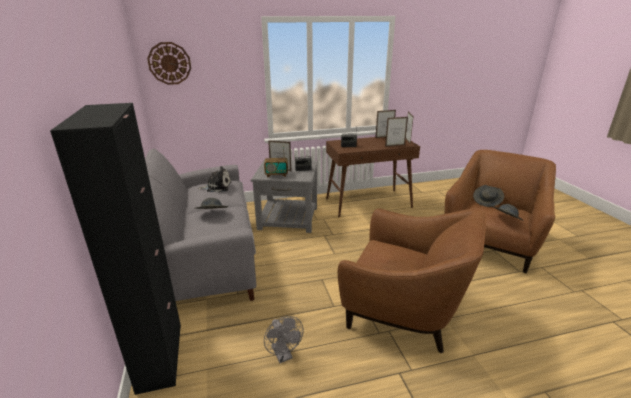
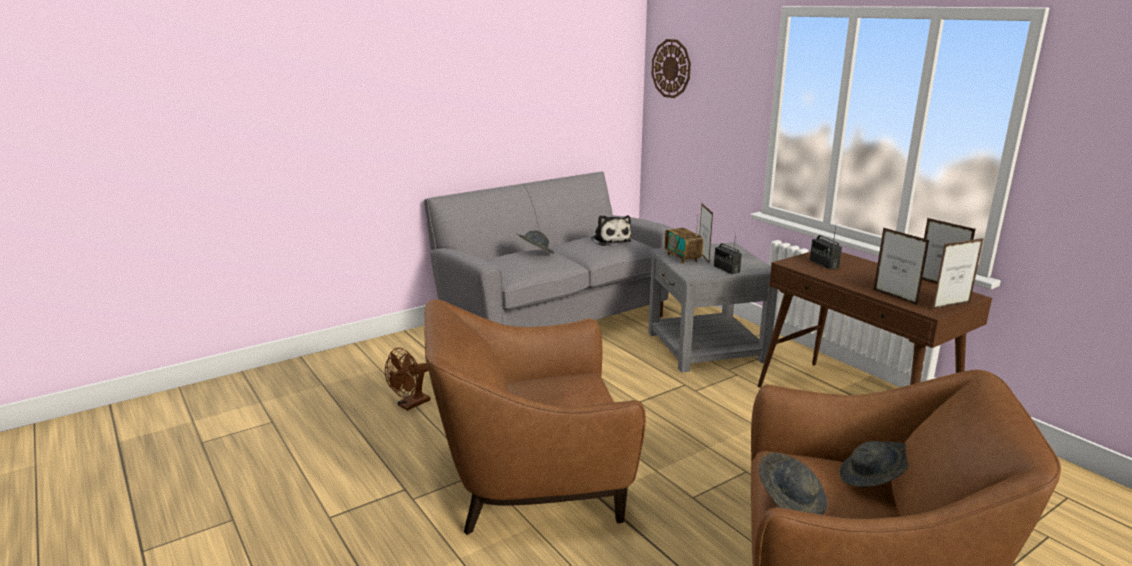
camera: 70 degrees right, 5 degrees down
black cabinet [50,103,181,395] -> none
grey fan [264,316,303,363] -> brown fan [385,348,430,411]
brown armchair [338,208,486,353] -> brown armchair turned 75 degrees clockwise [424,299,646,535]

